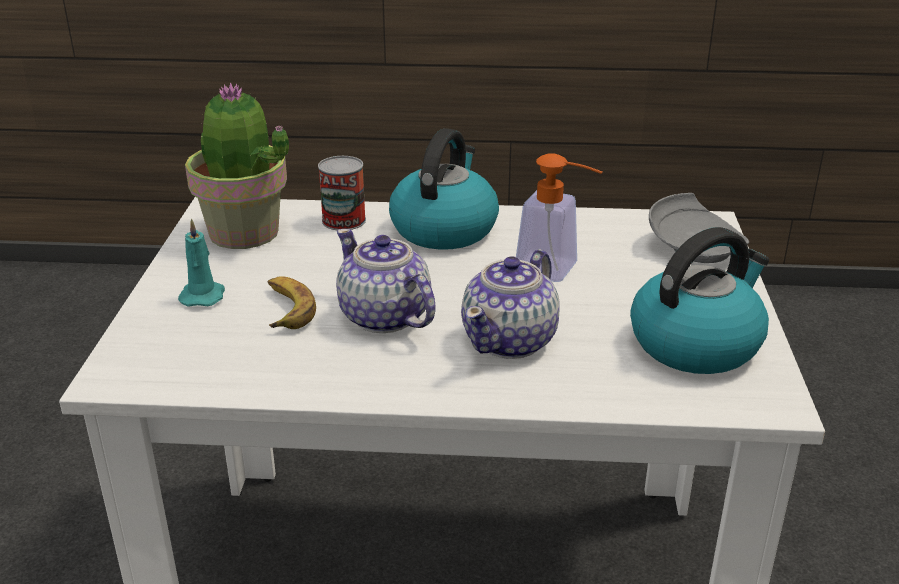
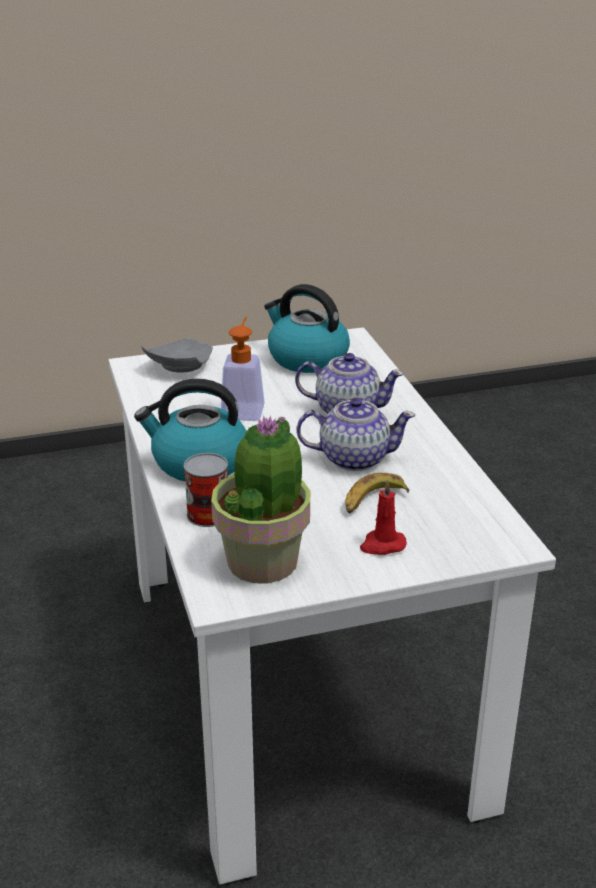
camera: 110 degrees left, 0 degrees up
turquoise candle [178,218,225,306] -> red candle [360,479,407,555]
teapot [336,229,435,333] -> teapot turned 120 degrees counterclockwise [297,397,416,471]

